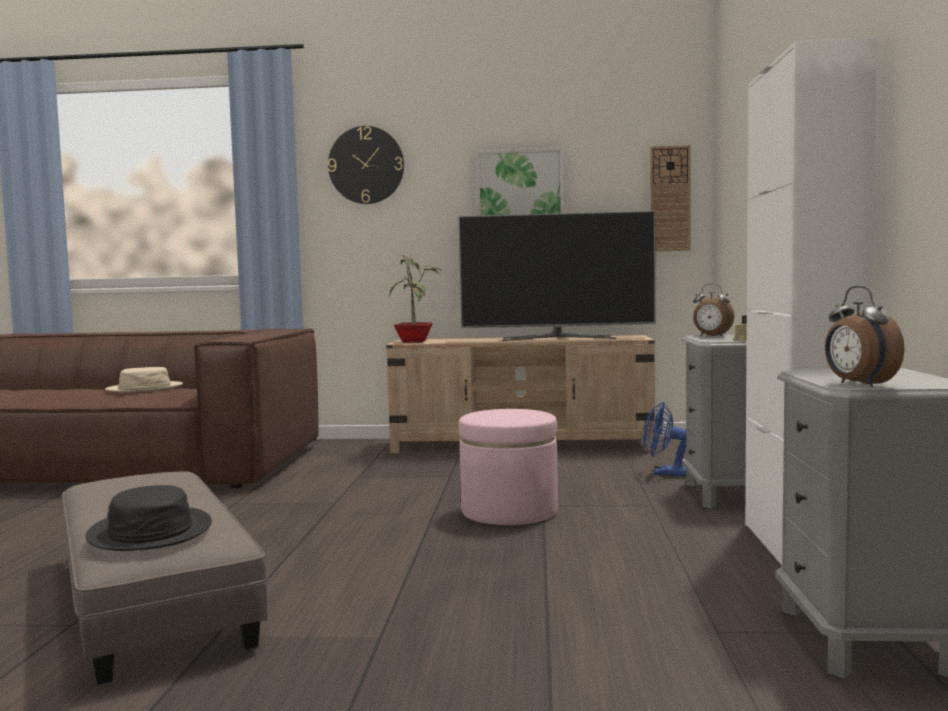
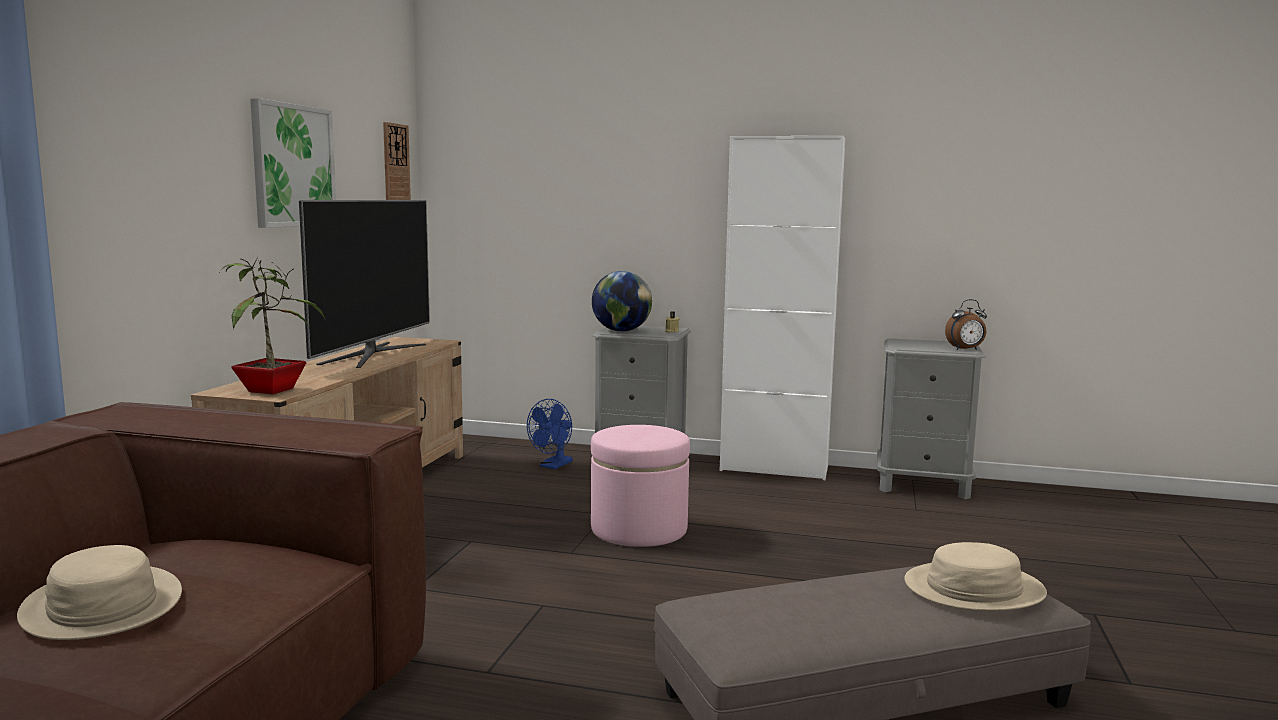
camera: 80 degrees left, 5 degrees up
black hat [86,485,212,551] -> beige hat [904,542,1047,611]
wall clock [328,126,404,204] -> none
alarm clock [693,283,734,336] -> globe [592,271,652,332]

